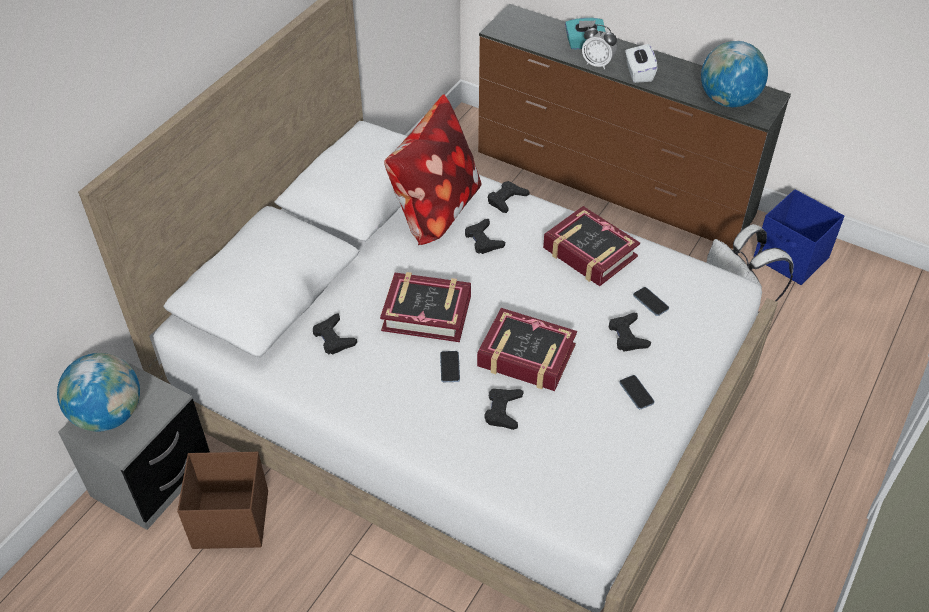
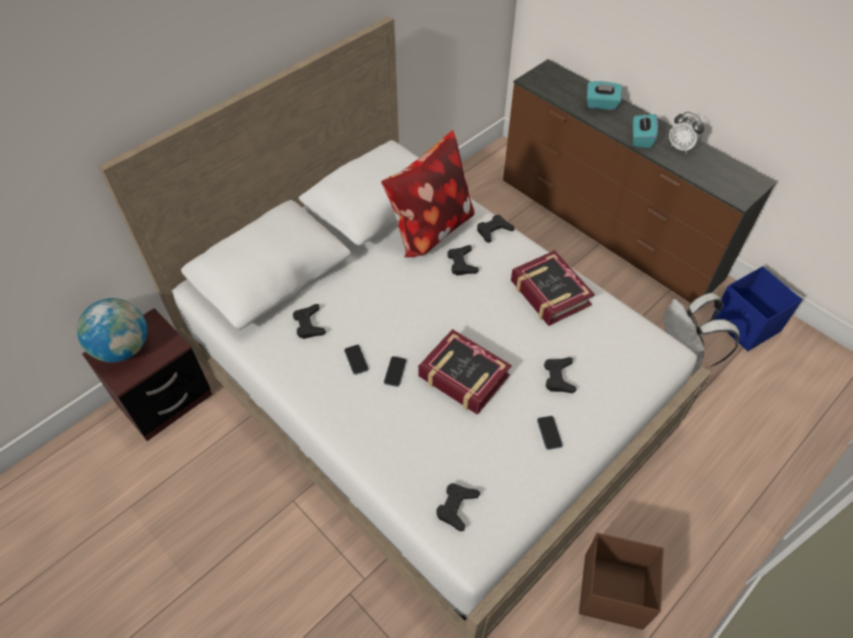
camera: 15 degrees right, 5 degrees up
grey nightstand [58,363,210,530] -> brown nightstand [82,308,212,441]
brown storage box [177,452,268,549] -> brown storage box moved to [579,533,664,630]
book [380,272,471,342] -> none
black game controller [484,389,524,430] -> black game controller moved to [436,483,480,531]
alarm clock [582,24,617,69] -> alarm clock moved to [669,112,704,153]
white tissue box [625,44,658,83] -> turquoise tissue box [633,113,658,148]
phone [633,287,669,316] -> phone moved to [344,345,369,375]
globe [701,41,768,107] -> none

